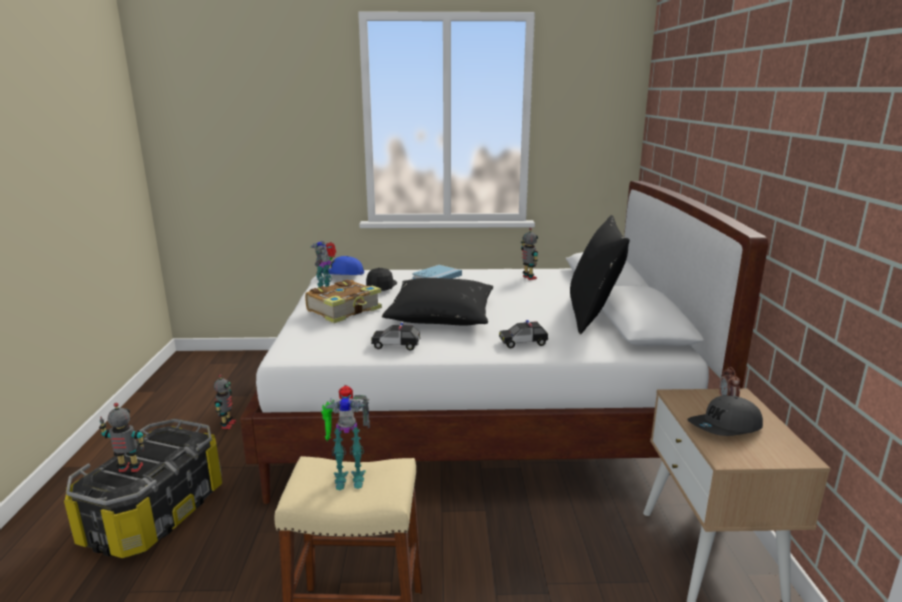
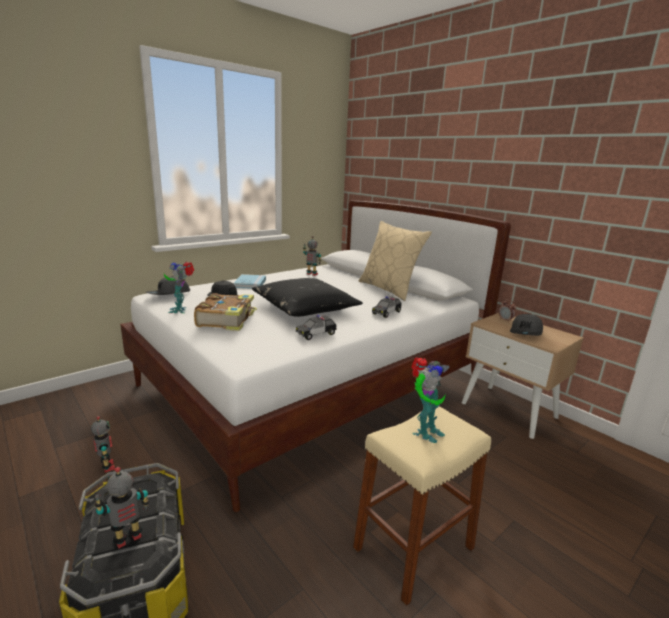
camera: 40 degrees left, 0 degrees up
blue cap [322,256,364,275] -> grey cap [146,276,190,295]
black pillow [570,215,630,334] -> beige pillow [359,221,432,301]

